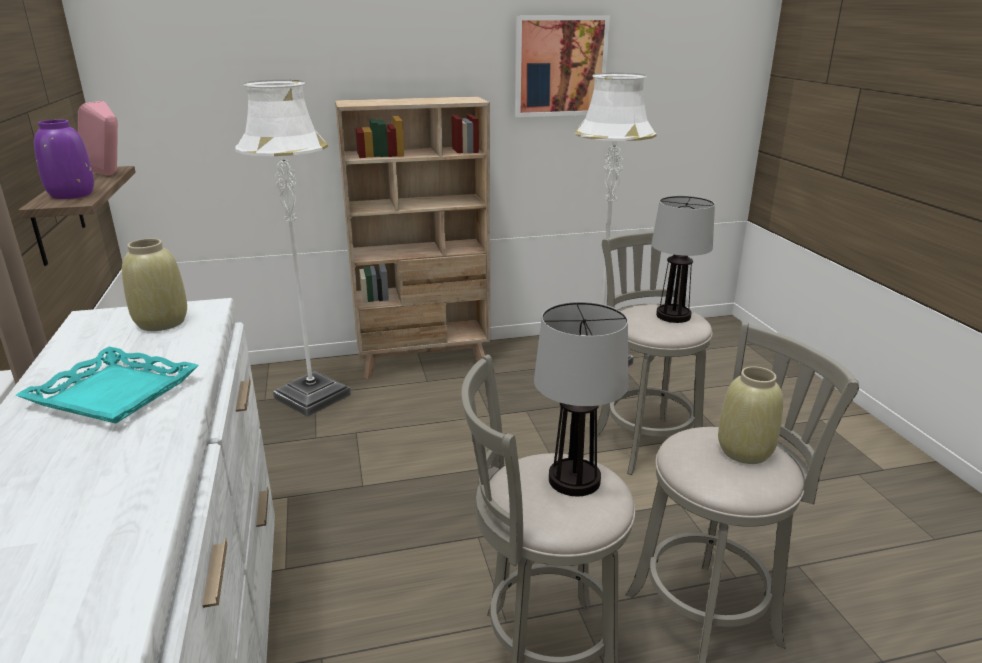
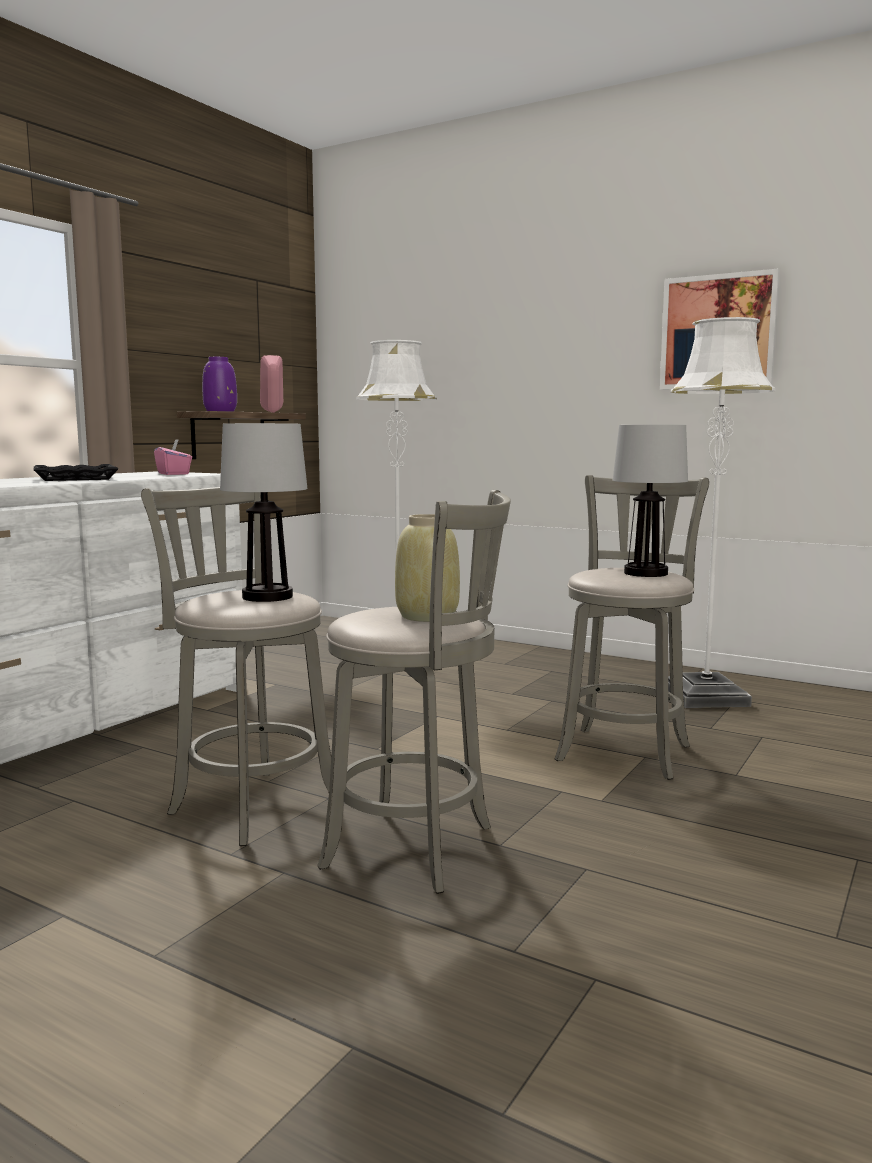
camera: 45 degrees right, 15 degrees down
turquoise tray [16,347,199,424] -> black tray [34,464,119,481]
beige vase [122,239,187,331] -> pink tissue box [154,439,192,475]
beige bookcase [335,96,490,379] -> none

